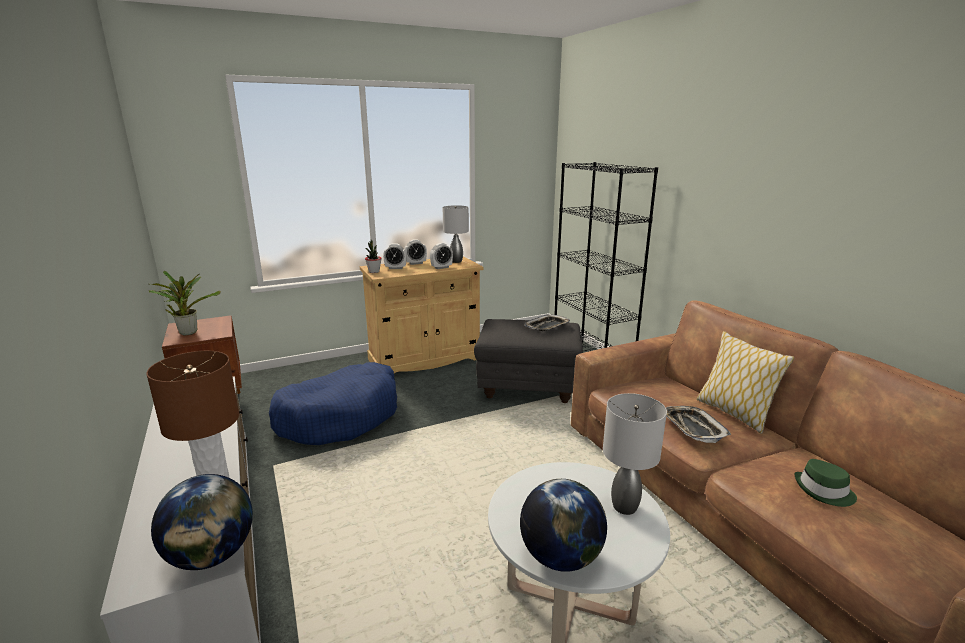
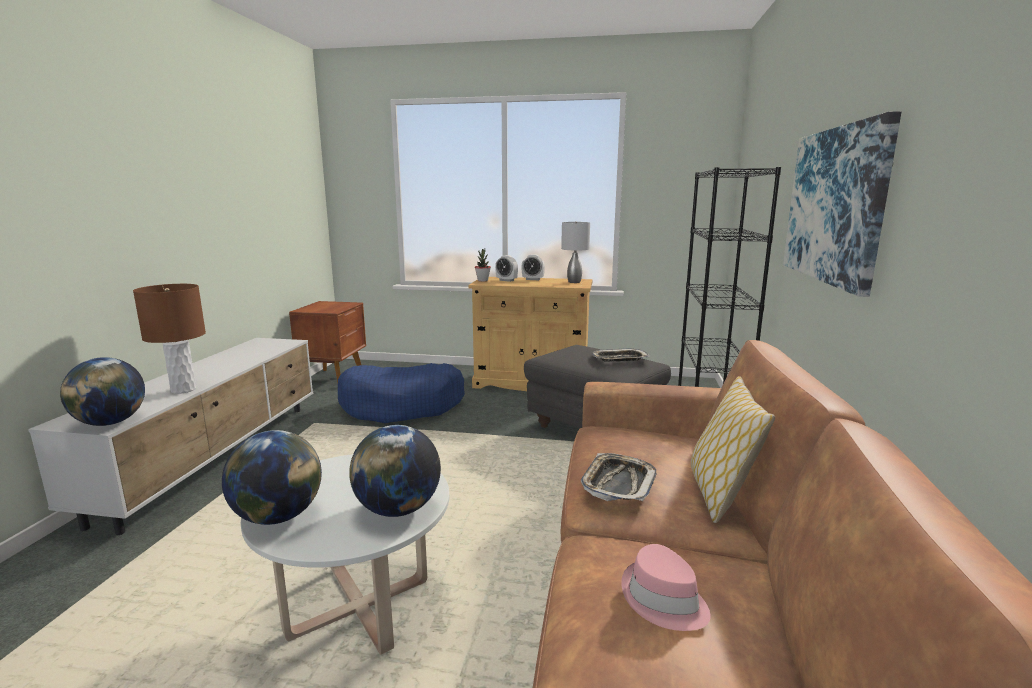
camera: 35 degrees right, 5 degrees down
potted plant [149,271,221,335] -> none
alarm clock [430,243,453,269] -> none
grey table lamp [603,393,667,515] -> globe [349,425,441,517]
green hat [795,459,857,507] -> pink hat [621,544,711,631]
none -> picture [783,111,902,297]

